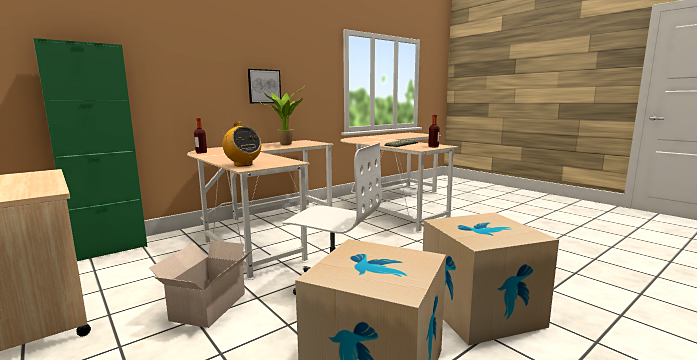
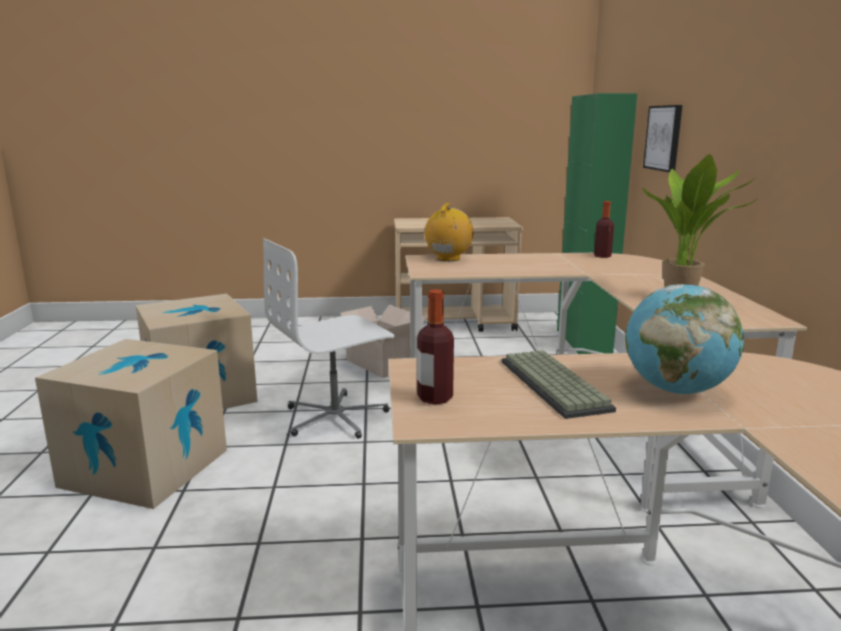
camera: 125 degrees right, 5 degrees up
radio [222,122,261,166] -> radio turned 120 degrees clockwise [425,203,473,261]
picture [248,69,281,103] -> picture moved to [643,105,682,172]
none -> globe [625,284,744,395]

